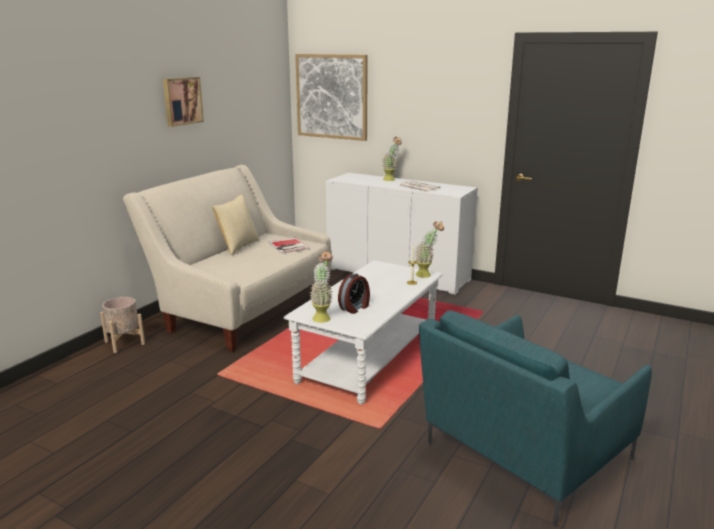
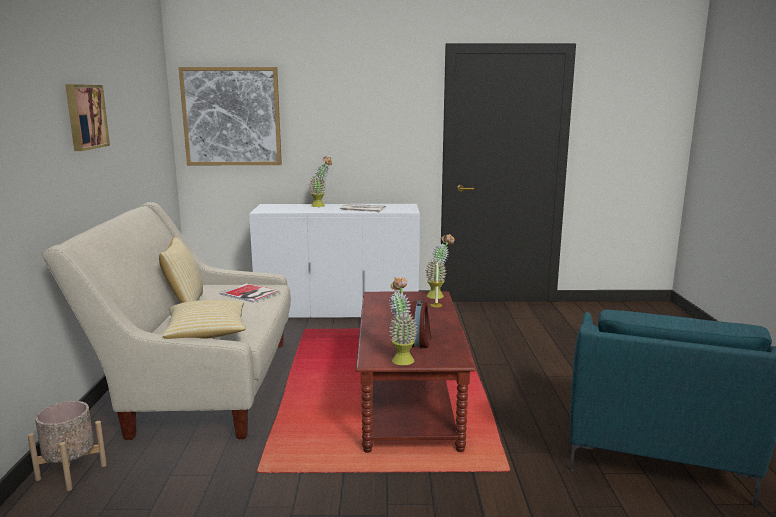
camera: 30 degrees left, 5 degrees down
white coffee table [283,260,442,405] -> brown coffee table [355,291,476,453]
none -> pillow [163,300,246,339]

